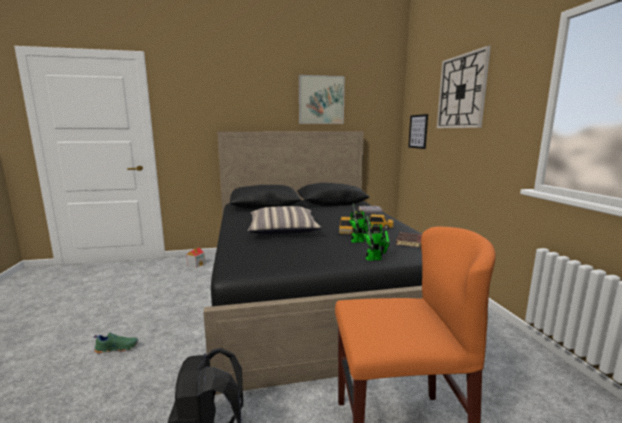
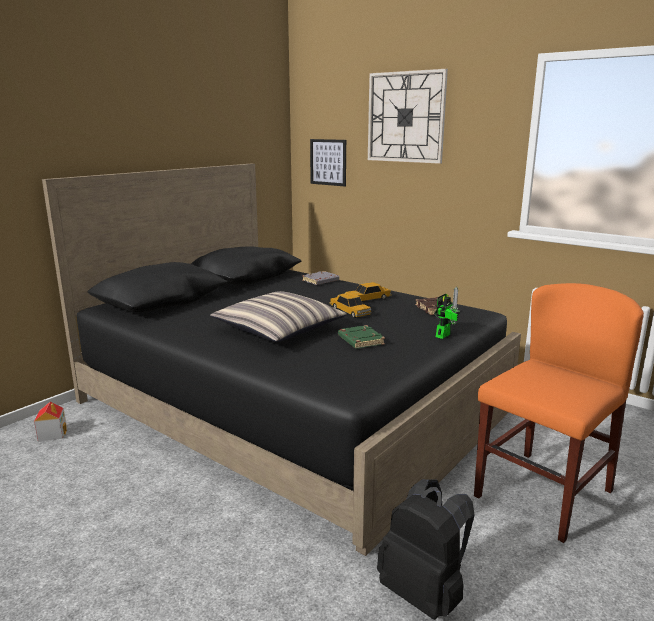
camera: 40 degrees left, 5 degrees up
green shoe [94,333,138,354] -> none
picture [299,75,345,124] -> none
toy robot [349,203,371,243] -> none
none -> green book [338,325,385,349]

